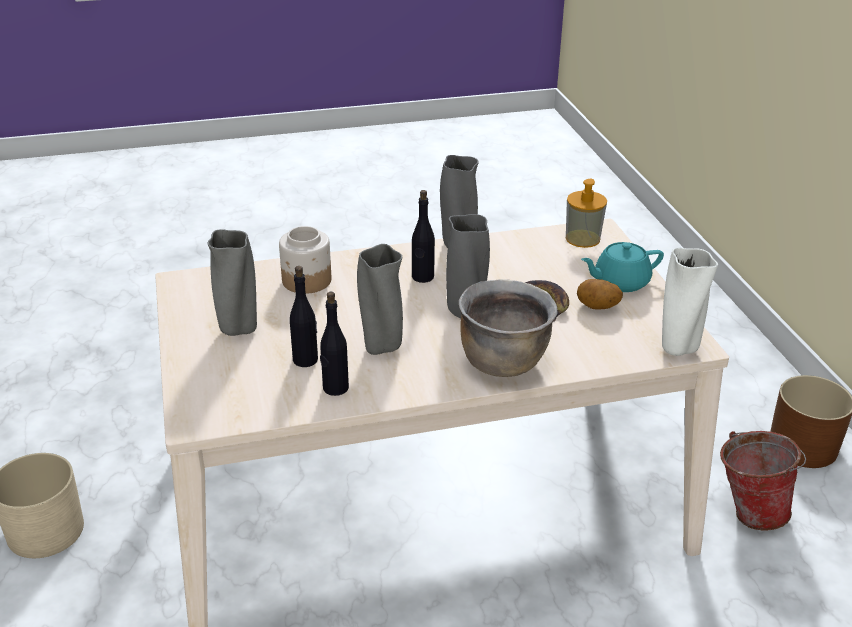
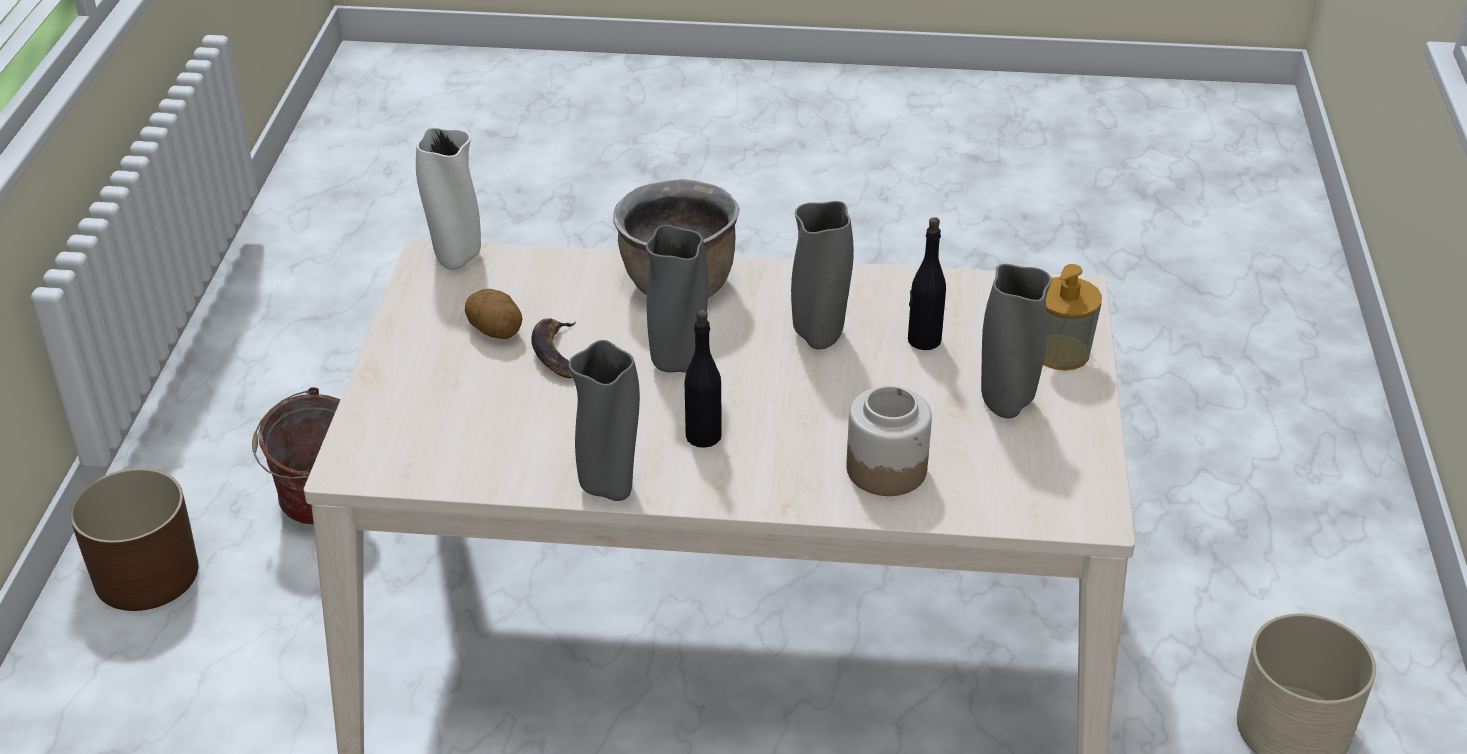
camera: 160 degrees left, 5 degrees up
black bottle [320,292,349,396] -> none
soap dispenser [566,179,607,248] -> soap dispenser moved to [1043,264,1102,371]
turquoise teapot [581,242,664,292] -> none

